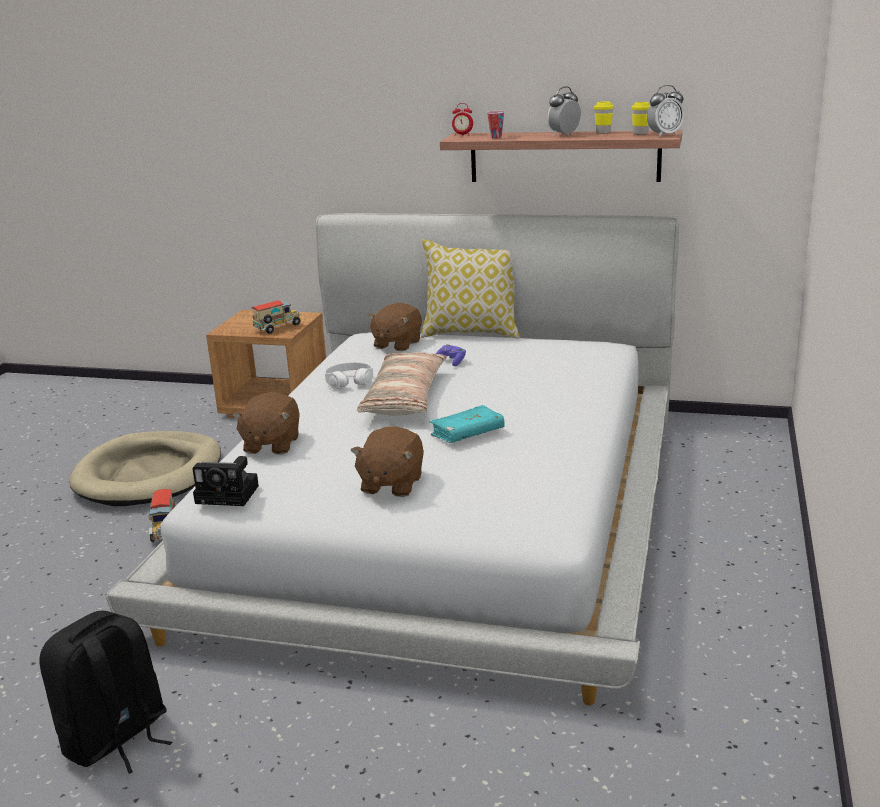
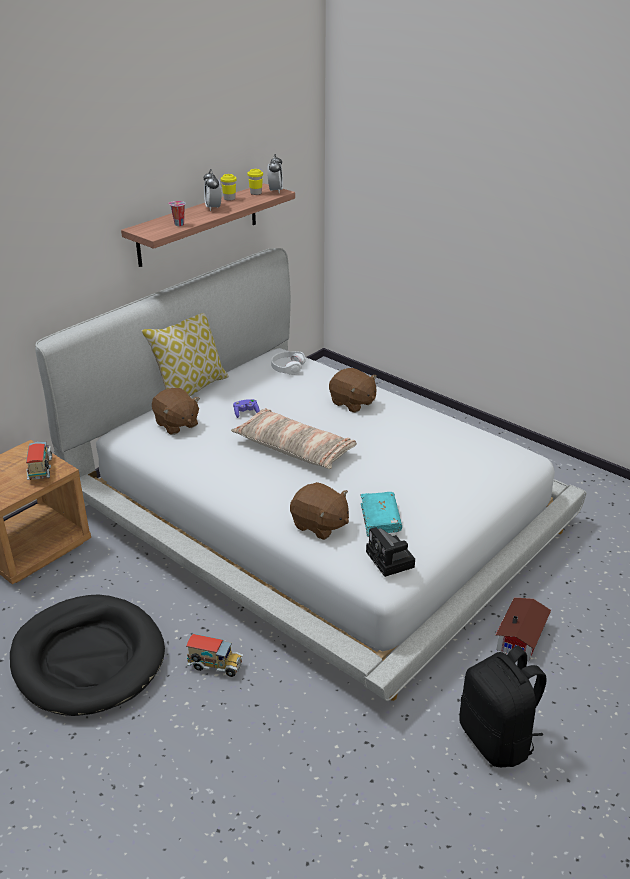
camera: 65 degrees left, 10 degrees up
beige dog bed [69,431,221,506] -> black dog bed [10,595,165,716]
camera [192,456,259,506] -> camera turned 120 degrees clockwise [366,527,415,577]
white headphones [325,362,373,390] -> white headphones moved to [271,351,305,375]
brown plush toy [350,426,424,497] -> brown plush toy moved to [329,368,377,413]
turquoise book [429,405,505,443] -> turquoise book moved to [361,492,402,537]
alarm clock [452,103,473,136] -> none
none -> toy house [496,598,551,662]

